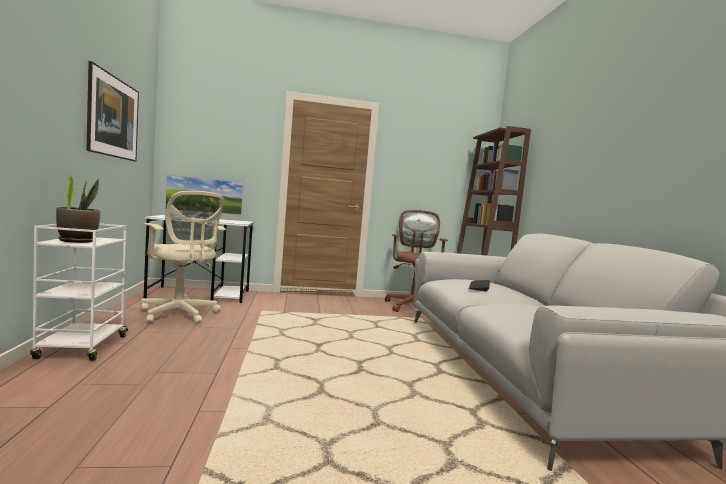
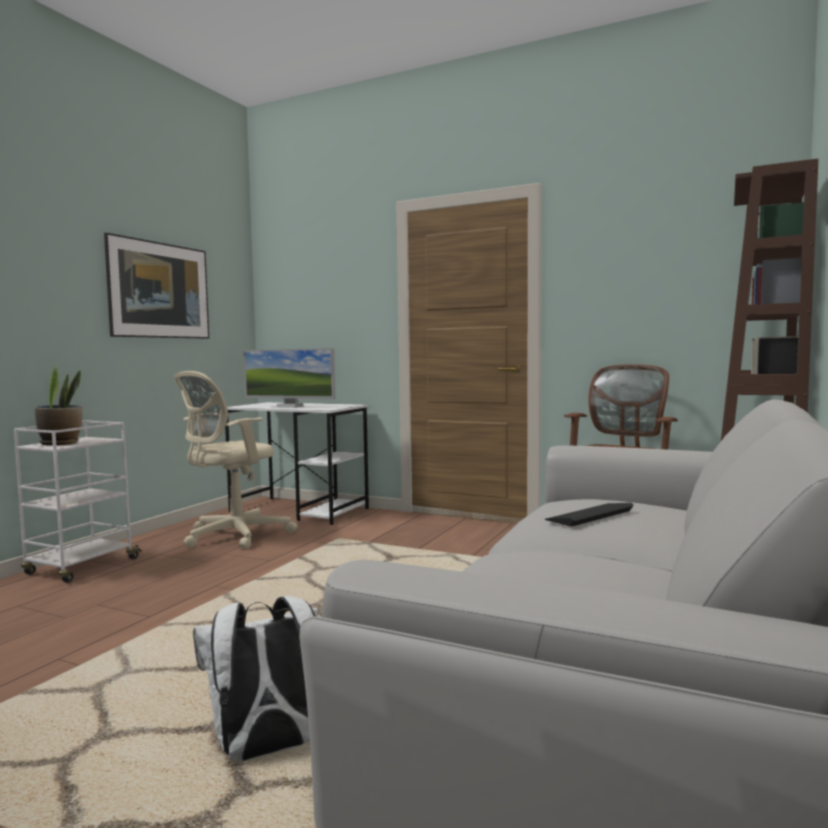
camera: 35 degrees right, 0 degrees up
beige office chair [141,191,226,324] -> beige office chair turned 60 degrees clockwise [174,371,297,549]
none -> white backpack [193,596,318,761]

